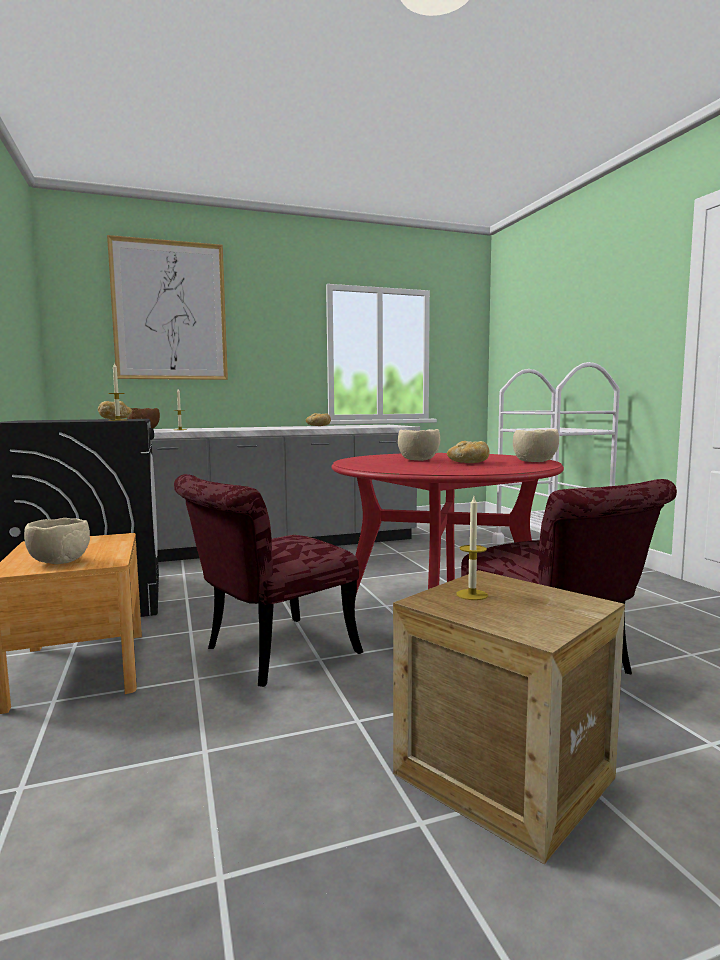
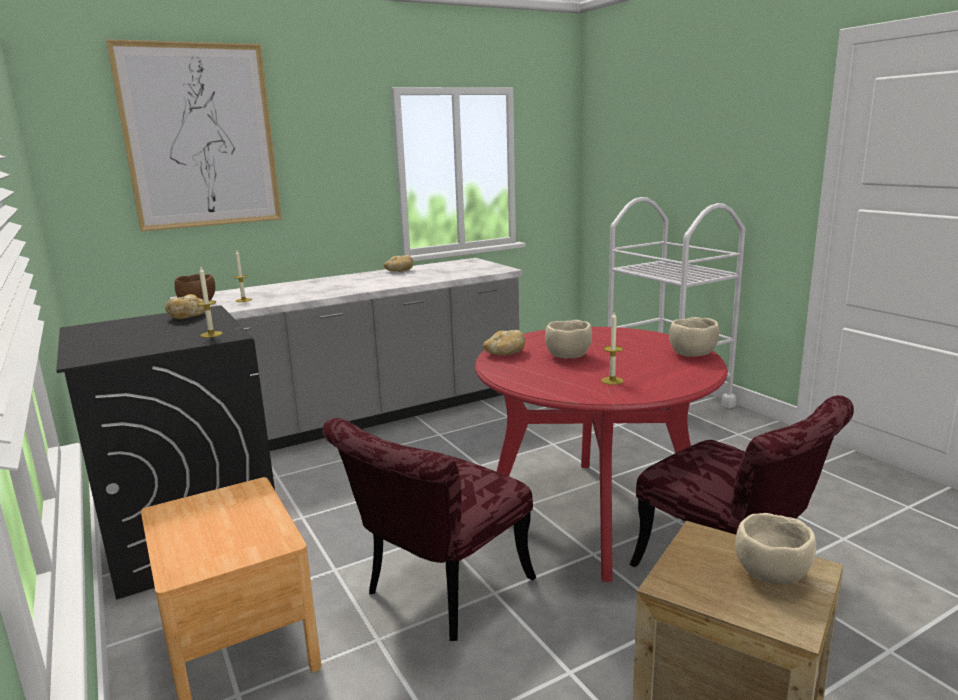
camera: 10 degrees left, 10 degrees up
beige bowl [24,518,90,564] -> beige bowl moved to [735,513,816,585]
bread [447,441,489,463] -> bread moved to [483,330,525,355]
candle [457,496,488,600] -> candle moved to [601,312,624,385]

